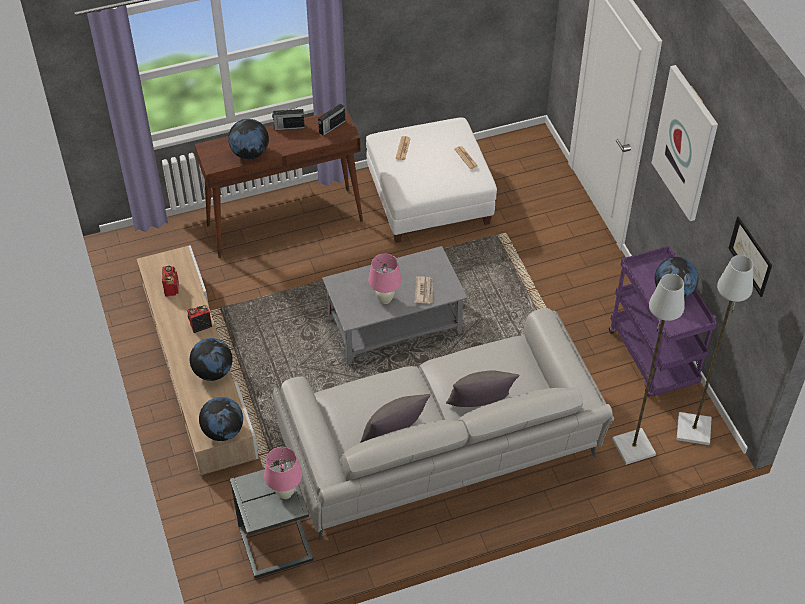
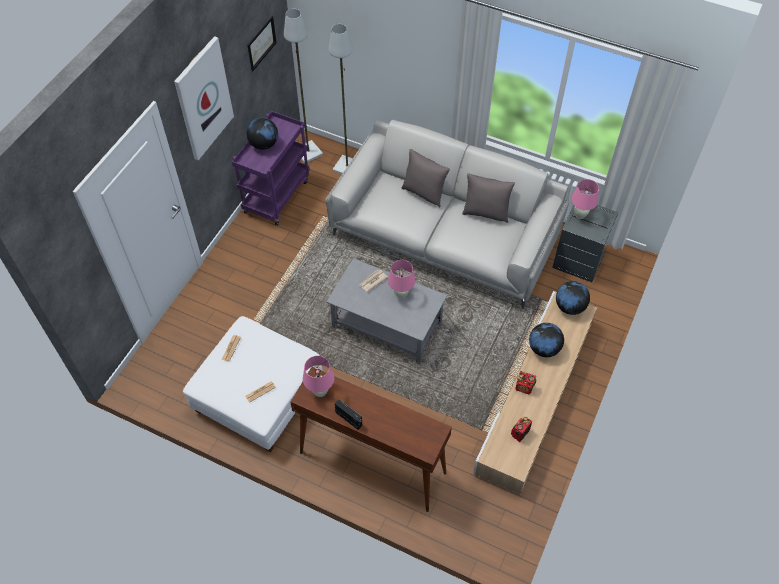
camera: 135 degrees left, 5 degrees up
globe [228,119,269,159] -> none
radio [318,103,345,136] -> pink table lamp [303,356,335,397]

